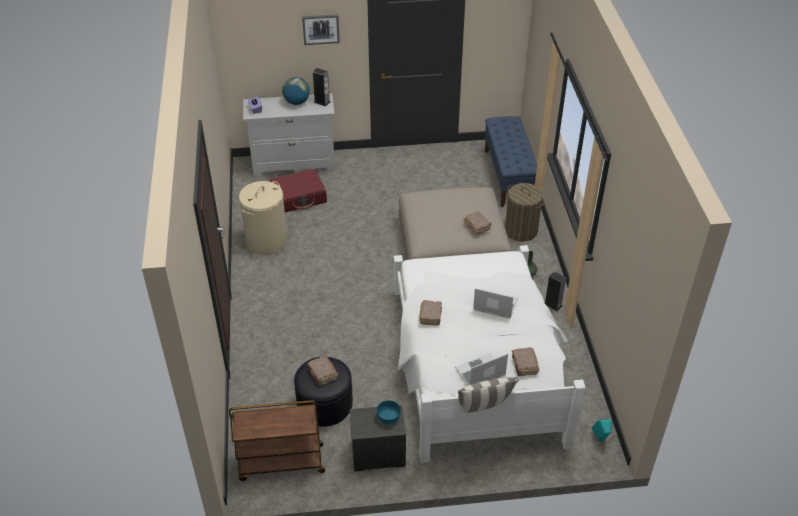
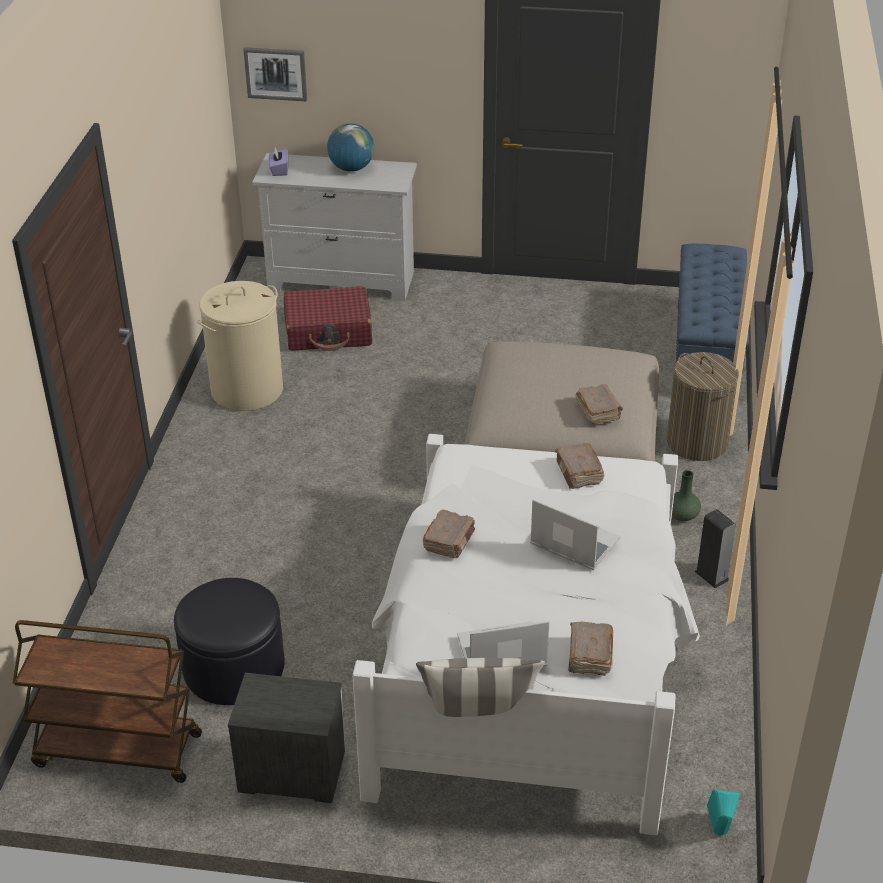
camera: 15 degrees right, 5 degrees down
picture [302,14,340,45] -> picture moved to [243,47,307,101]
brown book [307,355,338,386] -> brown book moved to [555,443,604,489]
speaker [313,68,331,107] -> none
turquoise bowl [376,400,401,424] -> none

